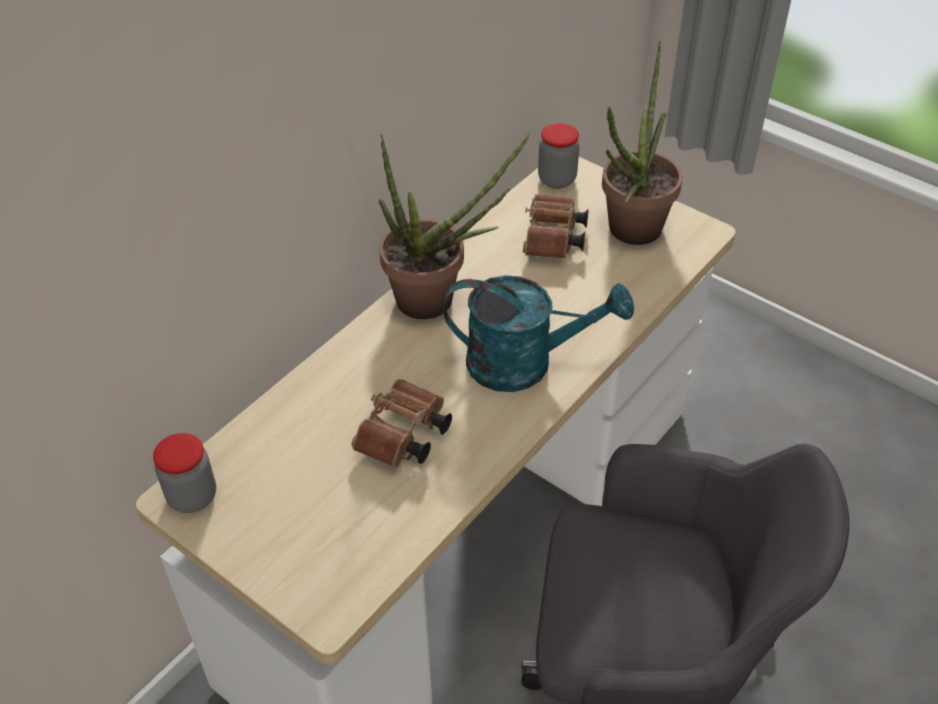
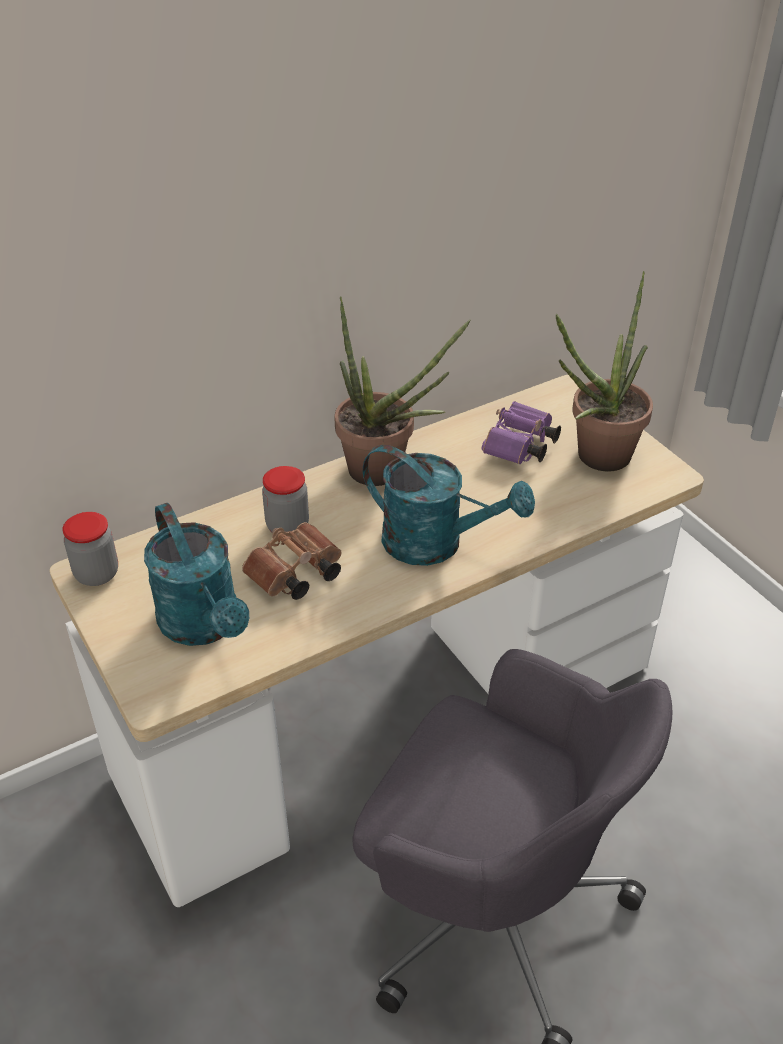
camera: 20 degrees right, 5 degrees down
brown binoculars [523,194,589,258] -> purple binoculars [482,401,561,464]
jar [538,123,580,189] -> jar moved to [262,466,309,537]
none -> turquoise watering can [144,503,249,646]

